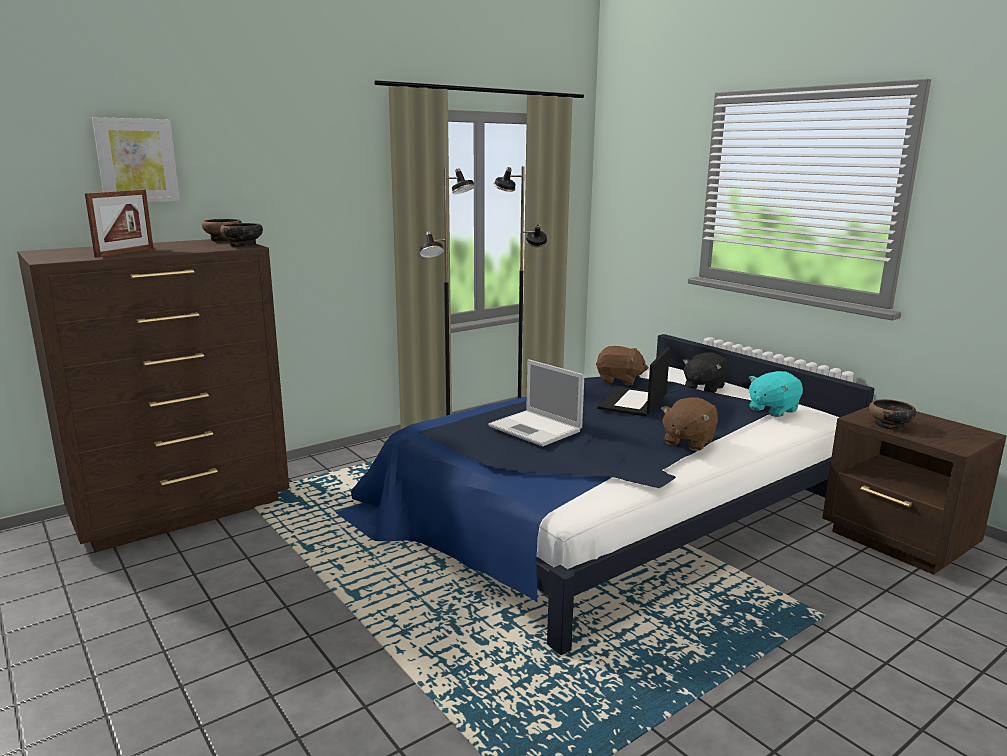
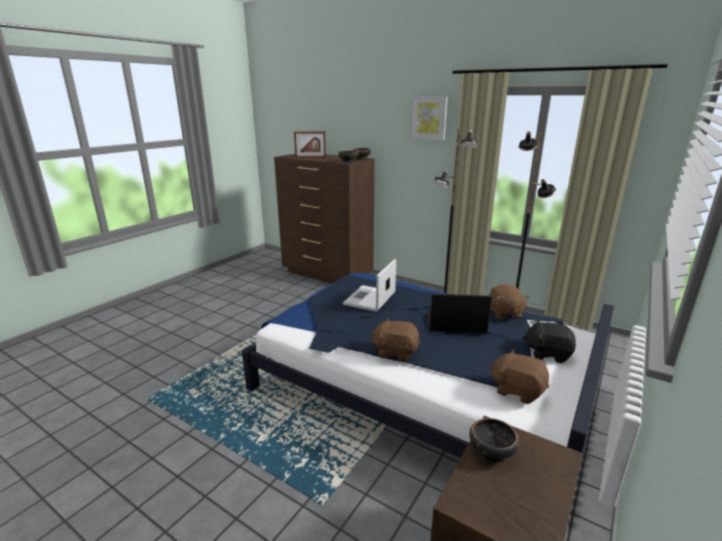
camera: 70 degrees right, 5 degrees up
picture [92,117,180,202] -> picture moved to [412,96,447,140]
turquoise plush toy [749,371,803,417] -> brown plush toy [490,349,549,404]

